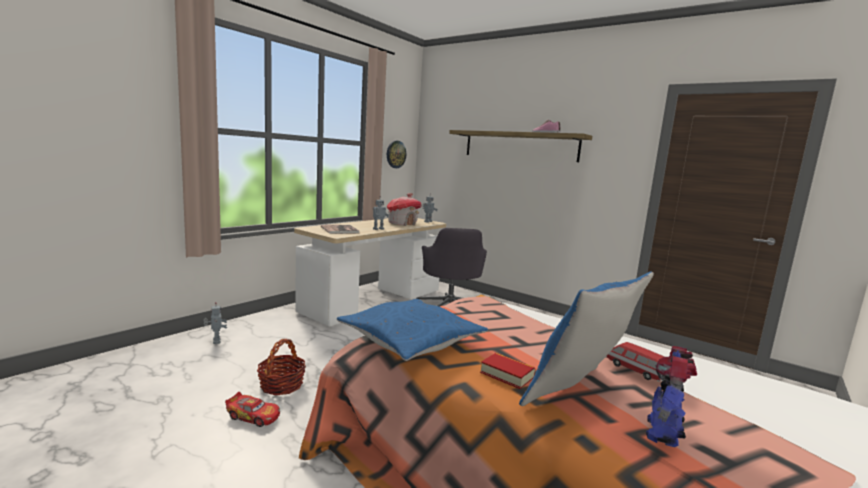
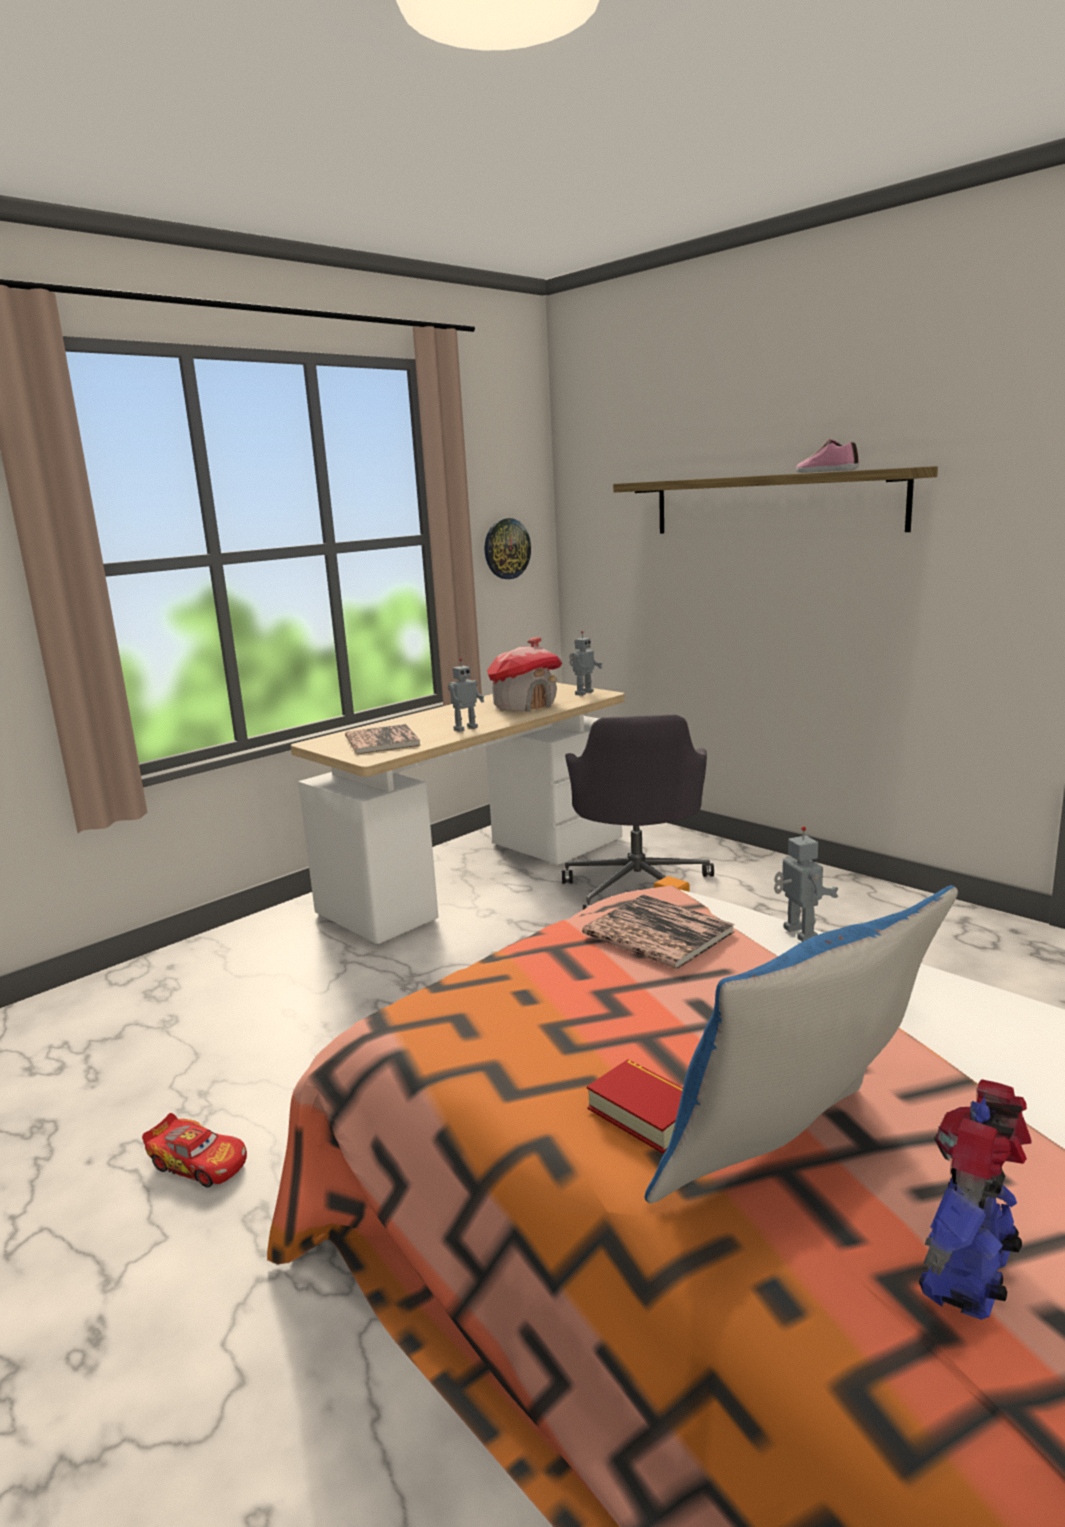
camera: 10 degrees right, 5 degrees up
toy robot [203,302,227,344] -> toy robot moved to [774,826,839,942]
basket [257,339,306,395] -> none
blue pillow [337,299,488,361] -> none
toy car [606,342,665,382] -> none
none -> book [582,894,735,969]

